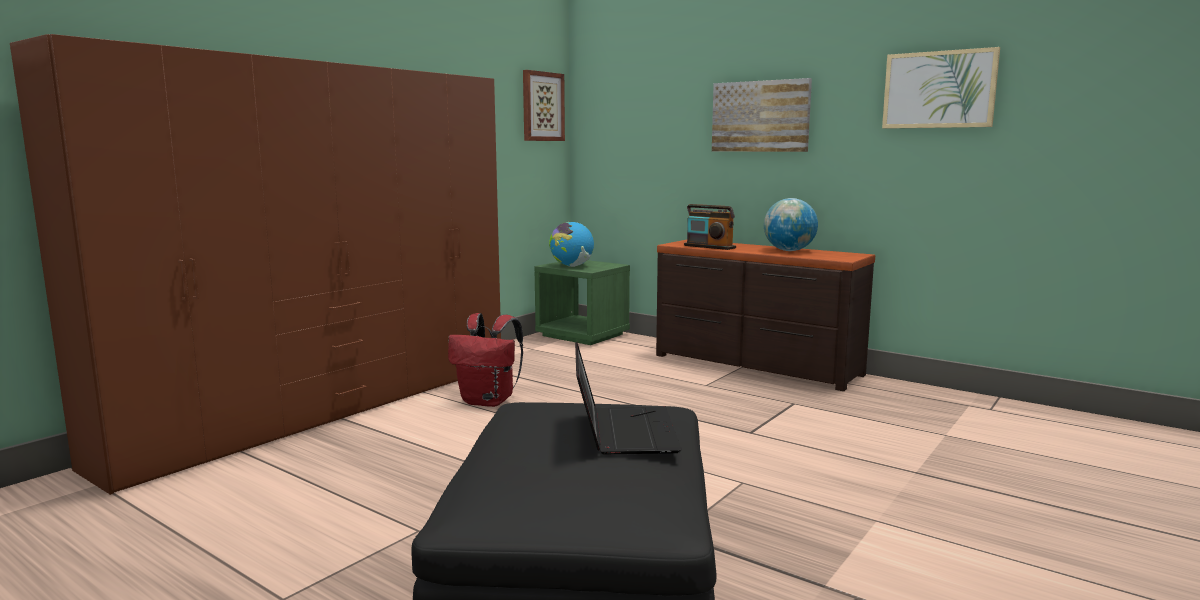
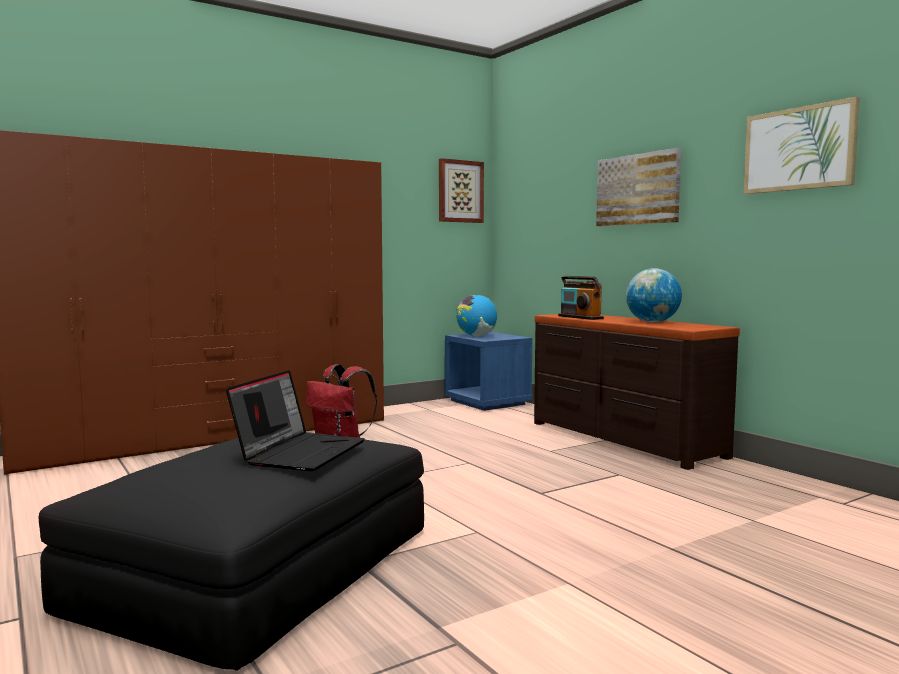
camera: 20 degrees right, 5 degrees down
green nightstand [535,260,630,345] -> blue nightstand [445,332,533,411]

